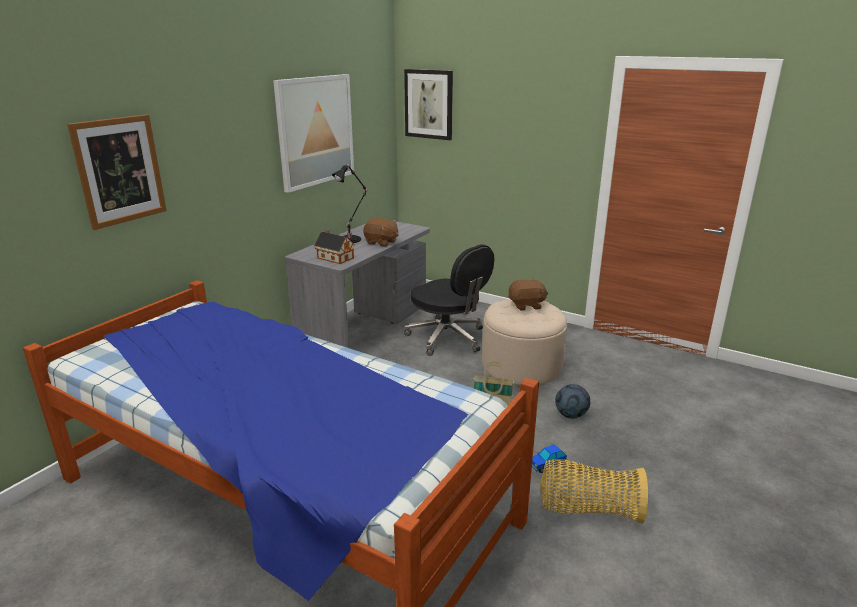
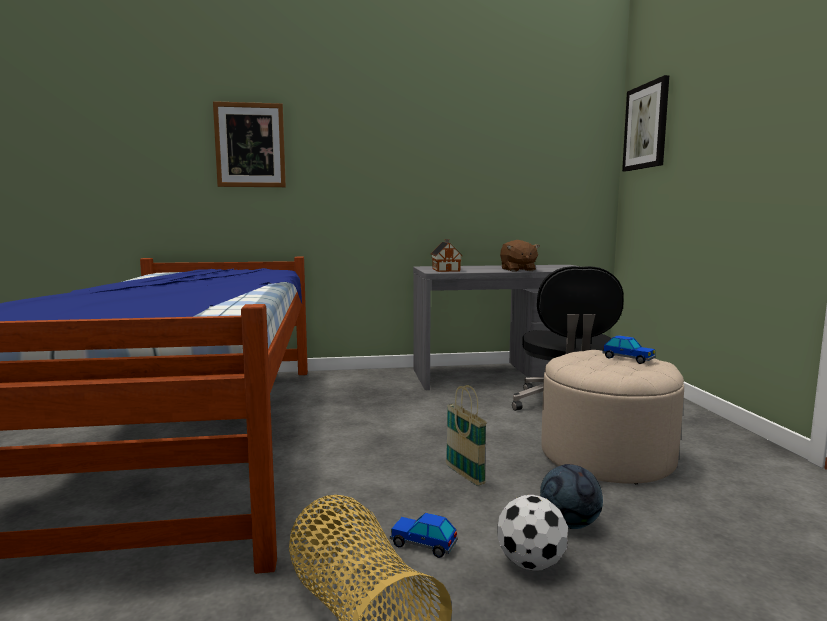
camera: 50 degrees right, 15 degrees down
picture [273,74,354,193] -> none
black table lamp [332,164,368,243] -> none
brown plush toy [508,279,548,311] -> toy car [603,335,656,364]
none -> football [497,495,568,571]

